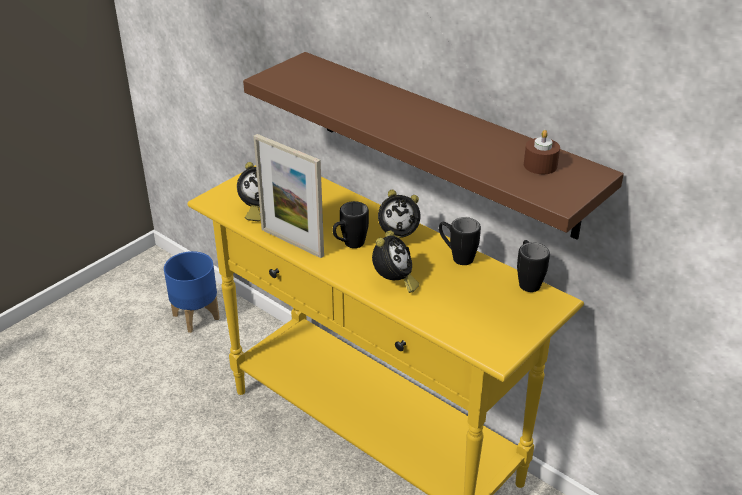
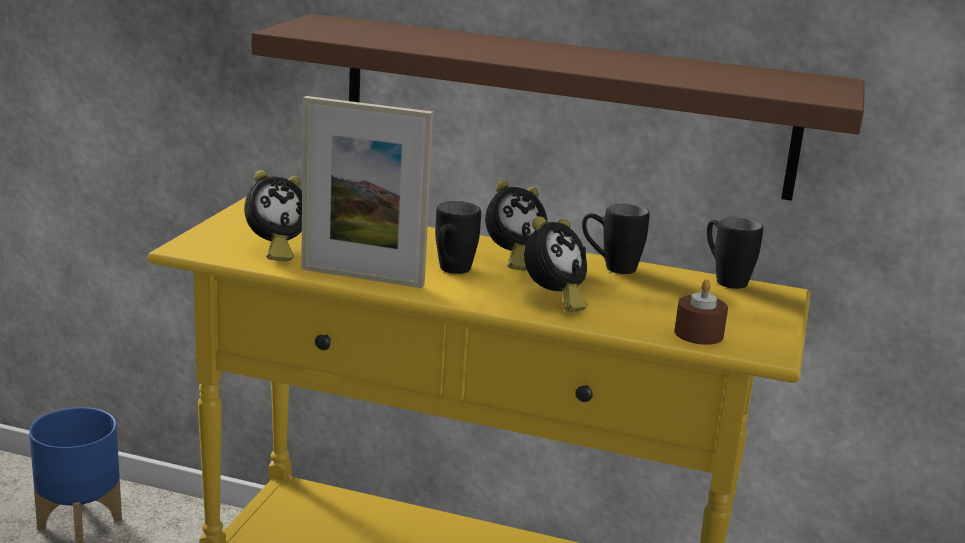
camera: 25 degrees left, 15 degrees down
alarm clock [372,230,419,293] -> alarm clock turned 45 degrees clockwise [524,216,588,311]
brown candle [524,130,560,174] -> brown candle moved to [674,279,728,345]

